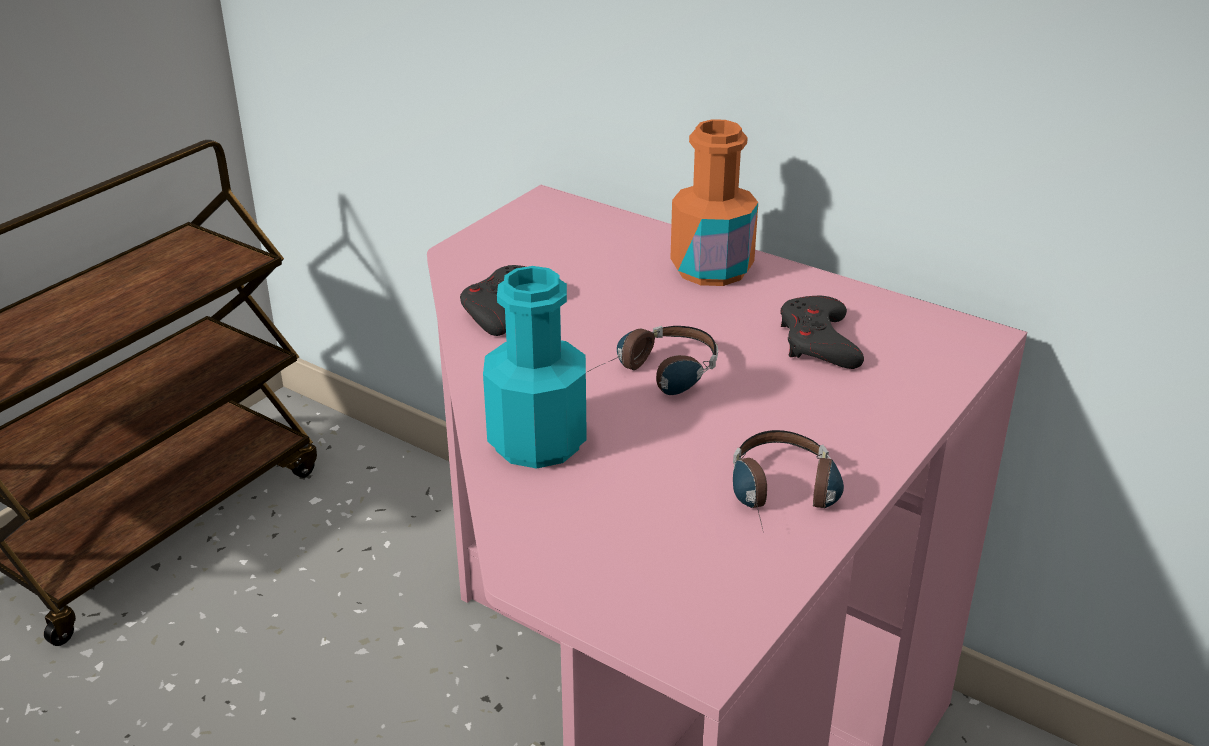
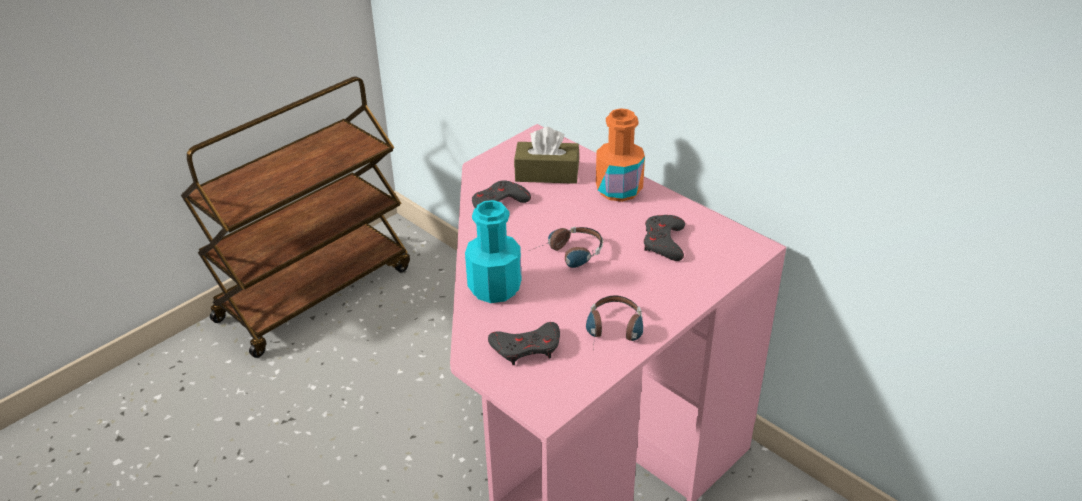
camera: 10 degrees right, 5 degrees up
none -> grey game controller [488,322,560,365]
none -> brown tissue box [514,127,579,184]

